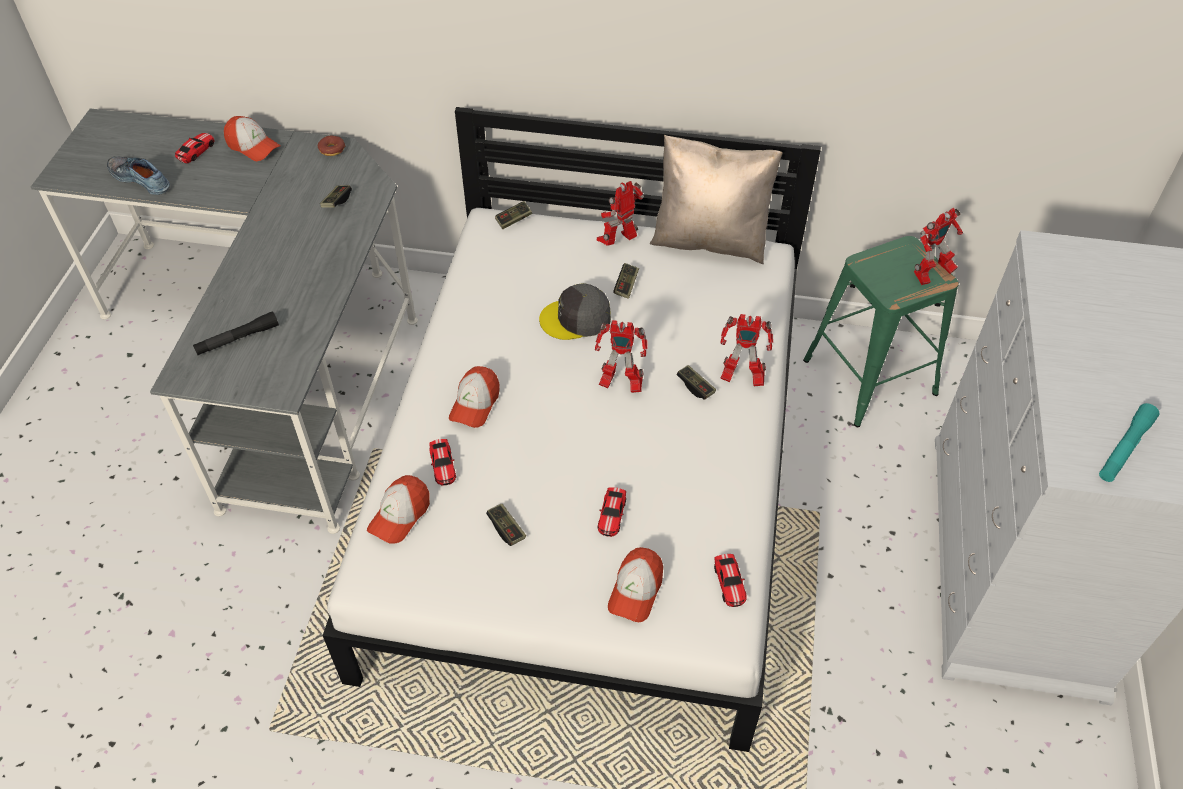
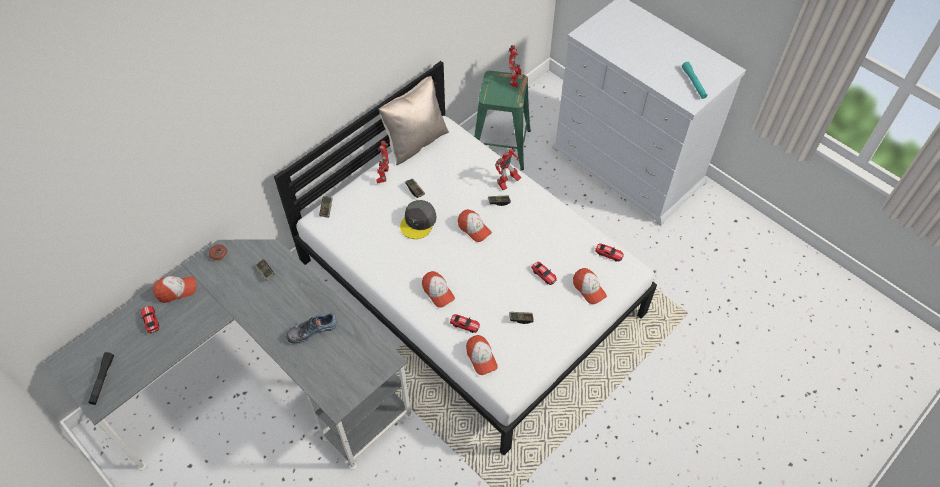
camera: 55 degrees left, 5 degrees up
shoe [107,156,170,195] -> shoe moved to [286,313,338,344]
black flashlight [193,311,279,355] -> black flashlight moved to [88,352,114,405]
toy robot [595,320,648,393] -> cap [458,209,492,242]

